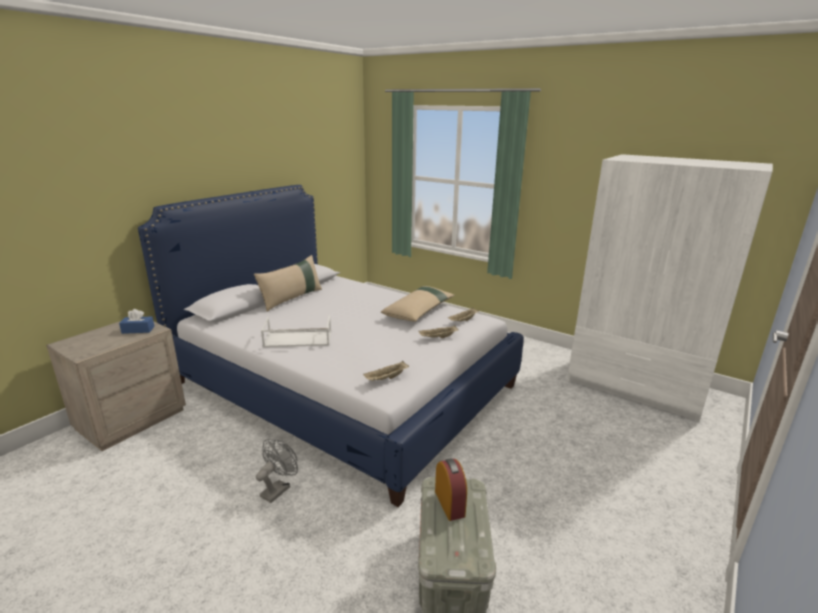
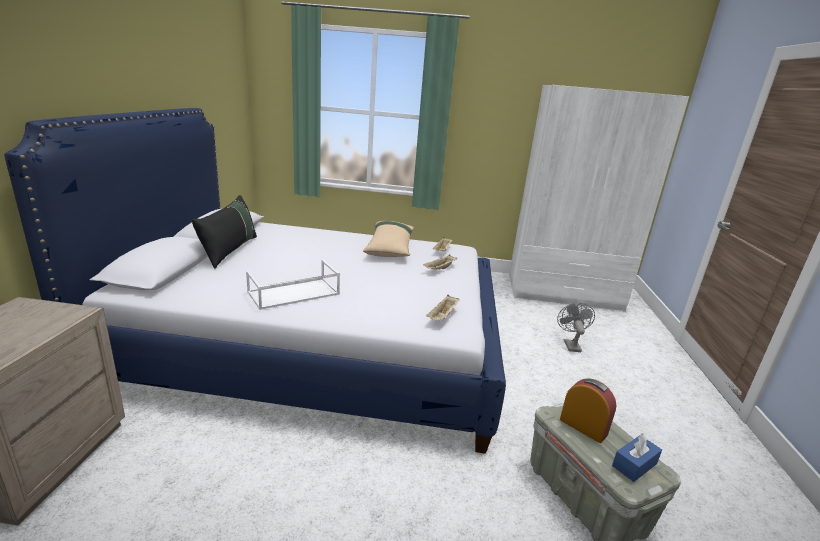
camera: 30 degrees left, 0 degrees up
blue tissue box [119,309,155,334] -> blue tissue box moved to [612,434,662,482]
beige pillow [254,255,322,312] -> black pillow [192,195,257,269]
grey fan [256,439,298,503] -> grey fan moved to [557,303,595,352]

